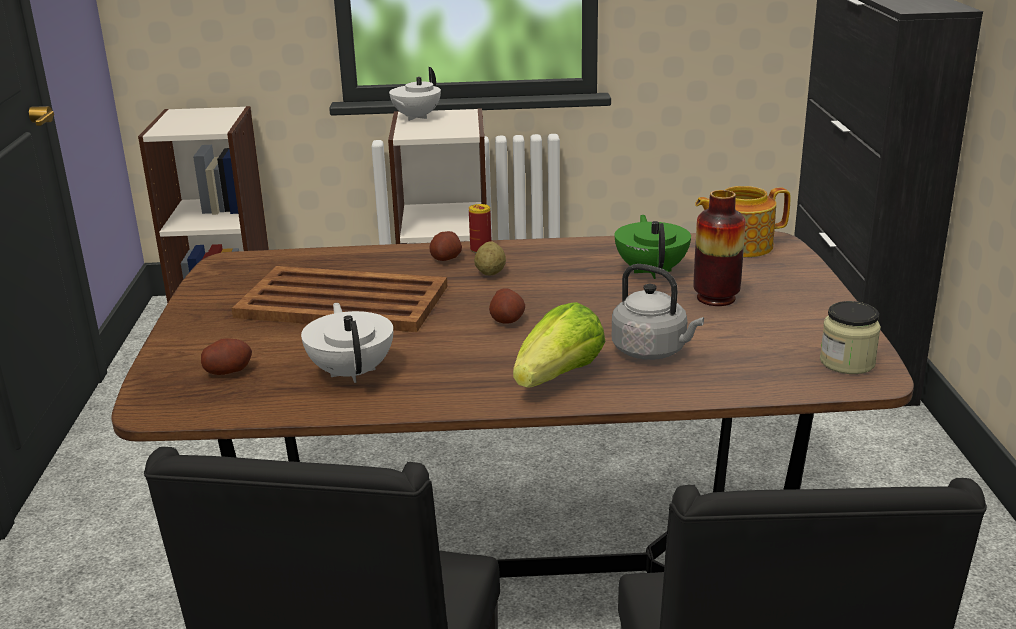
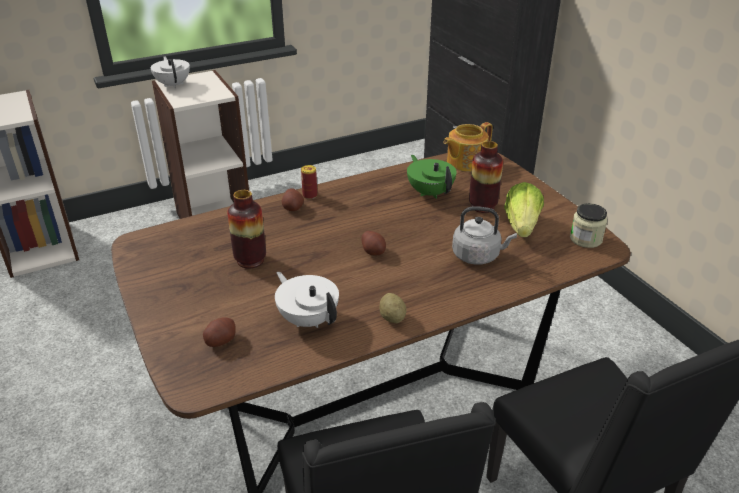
camera: 25 degrees left, 10 degrees up
brown tray [232,266,447,332] -> vase [227,190,266,269]
white teapot [389,67,441,121] -> white teapot turned 150 degrees clockwise [151,56,190,88]
potato [474,241,506,275] -> potato moved to [379,293,407,323]
lettuce [513,302,605,388] -> lettuce moved to [504,182,544,237]

